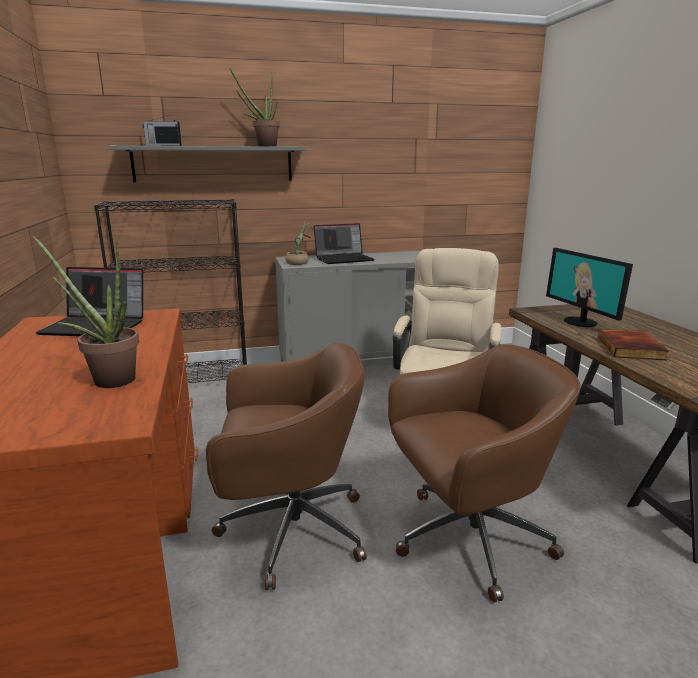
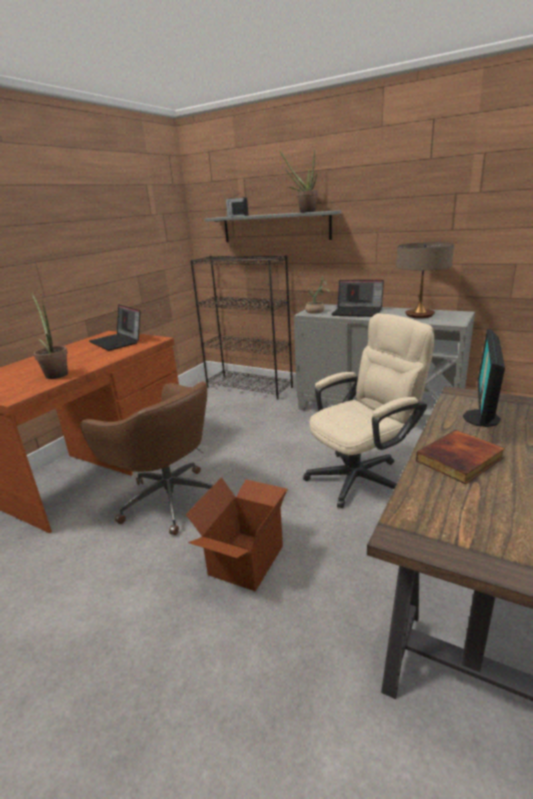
camera: 45 degrees right, 5 degrees up
brown office chair [388,344,580,602] -> cardboard box [186,477,288,592]
none -> table lamp [396,242,454,318]

